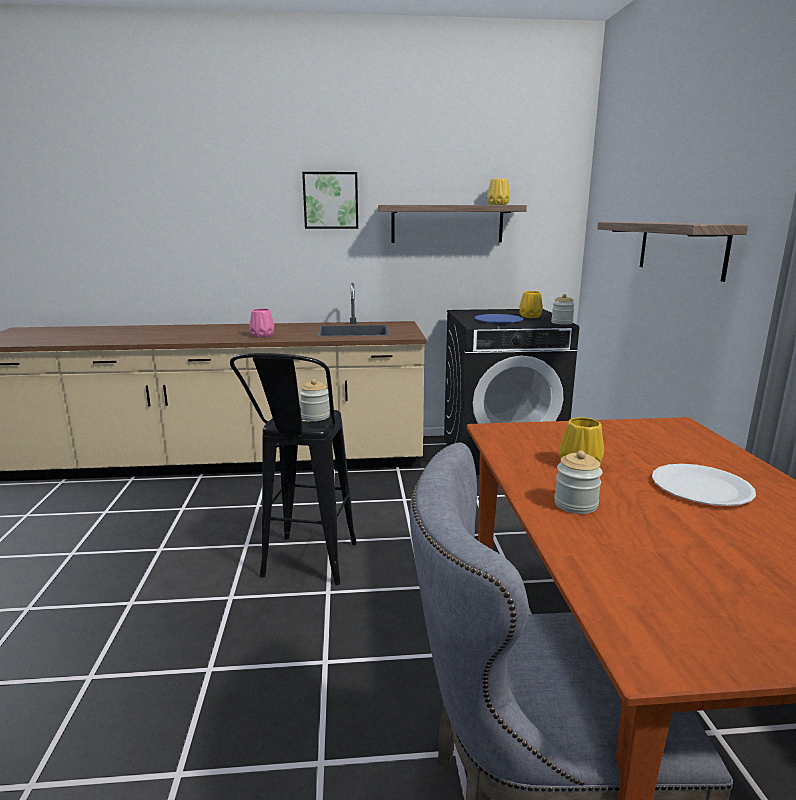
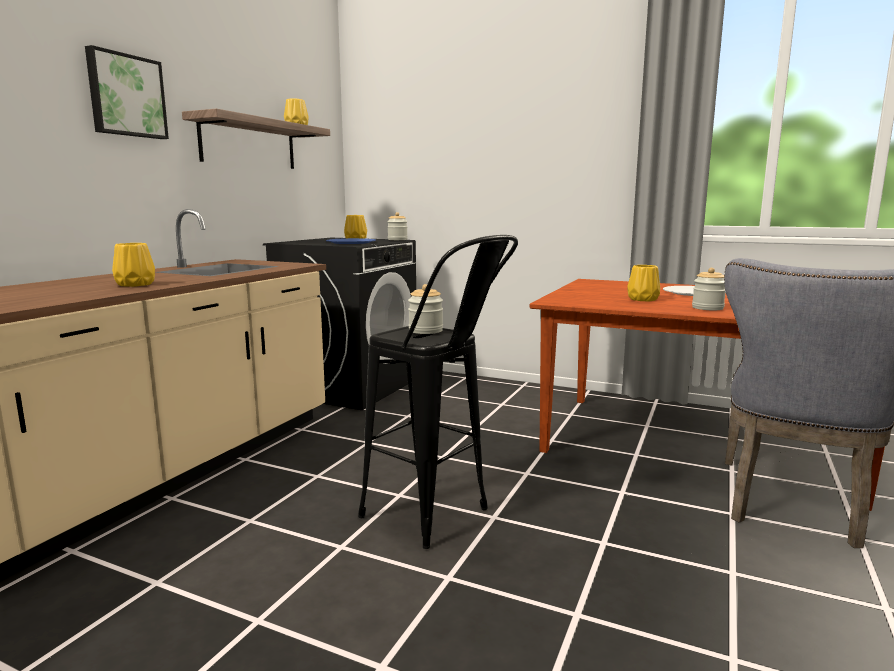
camera: 60 degrees left, 5 degrees down
pink vase [250,308,274,338] -> yellow vase [112,243,155,287]
shelf [597,222,748,282] -> none

